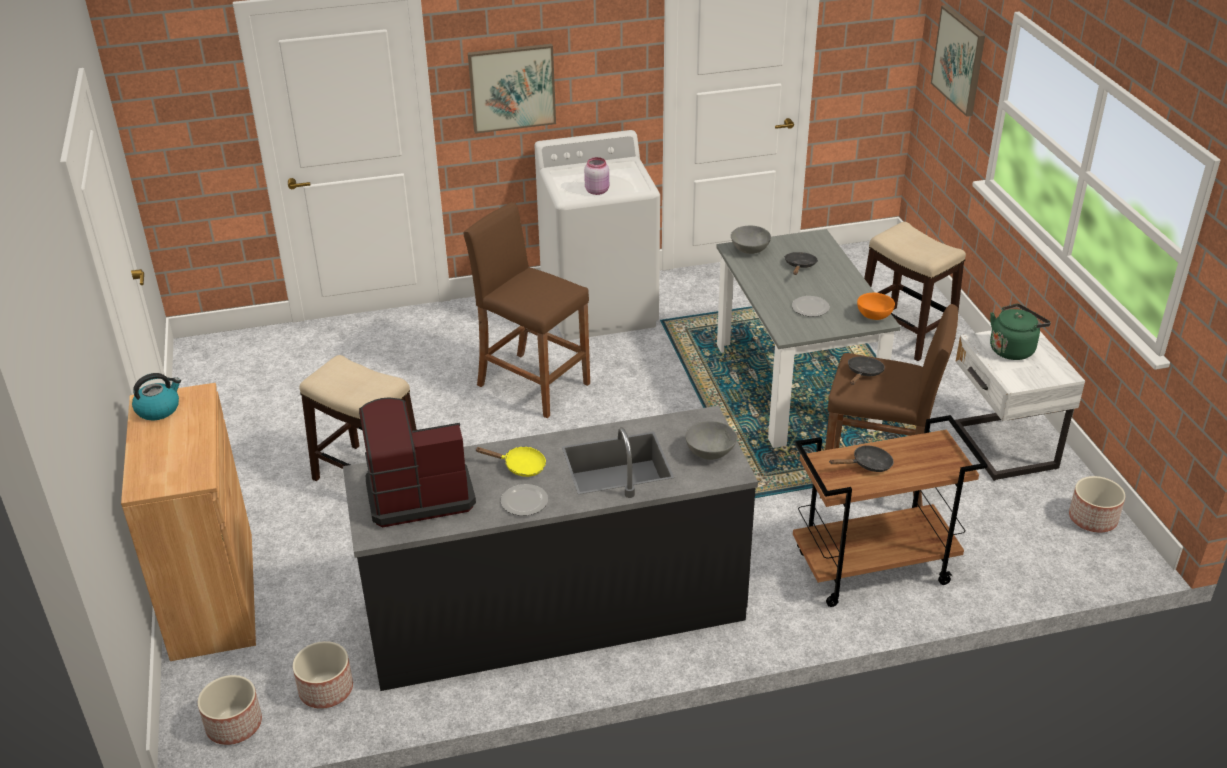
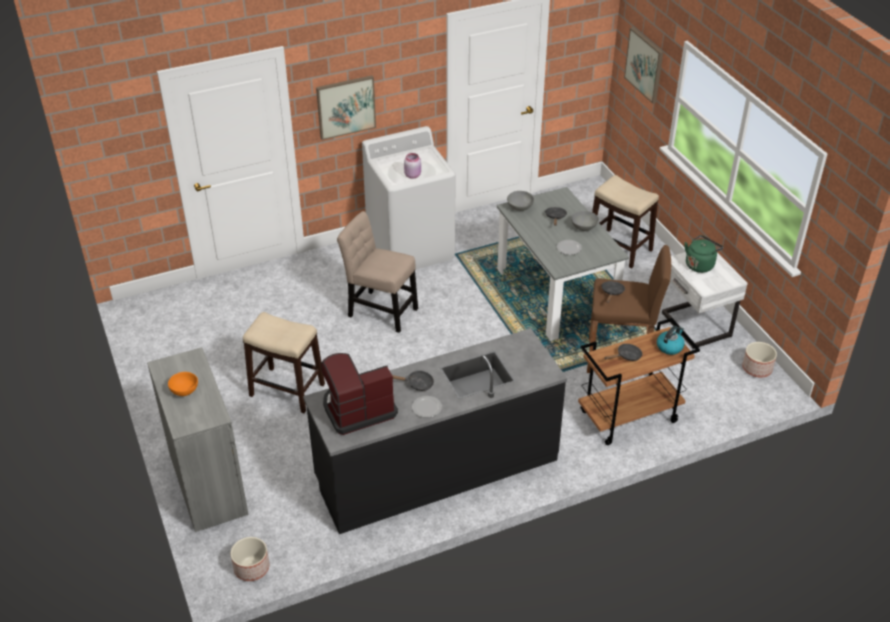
camera: 10 degrees left, 5 degrees up
brown cabinet [121,383,256,661] -> grey cabinet [147,347,249,532]
kettle [132,373,181,420] -> kettle moved to [657,326,685,355]
planter [293,641,353,709] -> none
brown stool [463,202,590,418] -> beige chair [337,211,418,333]
yellow frying pan [475,447,546,477] -> black frying pan [392,370,434,391]
grey bowl [685,421,737,460] -> grey bowl moved to [571,211,599,231]
orange bowl [857,293,895,320] -> orange bowl moved to [168,372,198,396]

